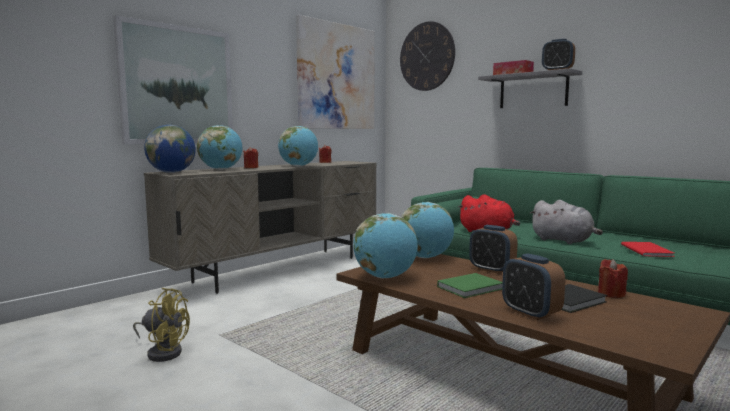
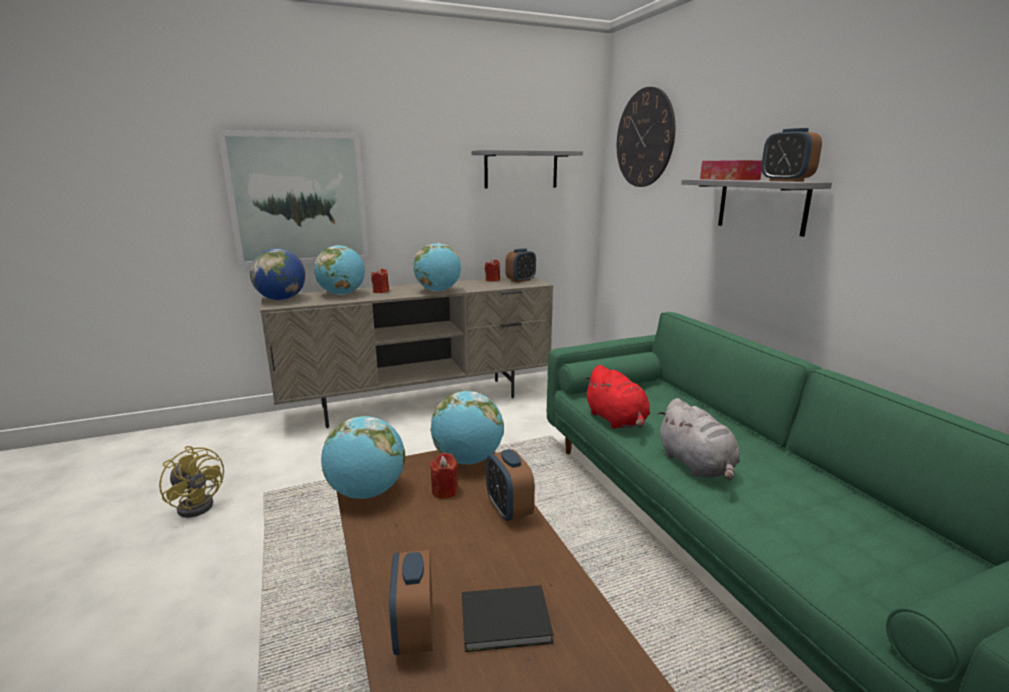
camera: 25 degrees right, 10 degrees up
picture [296,15,375,129] -> grey shelf [471,150,583,189]
green book [437,273,503,298] -> none
red candle [598,259,628,298] -> red candle moved to [430,453,459,499]
red book [621,242,675,257] -> none
none -> alarm clock [506,248,536,283]

